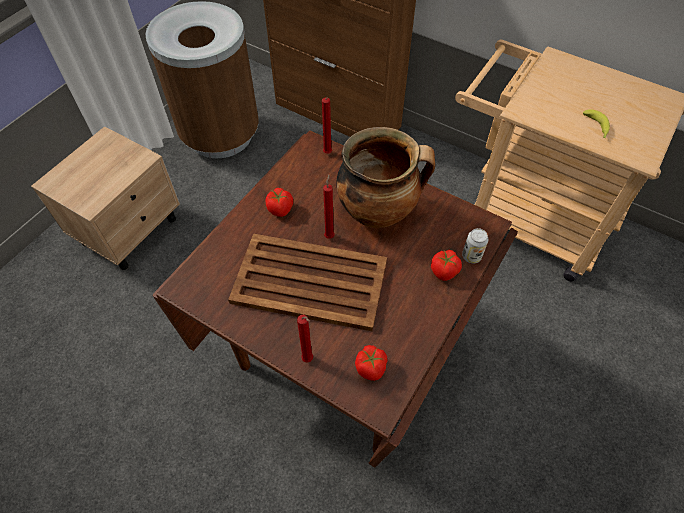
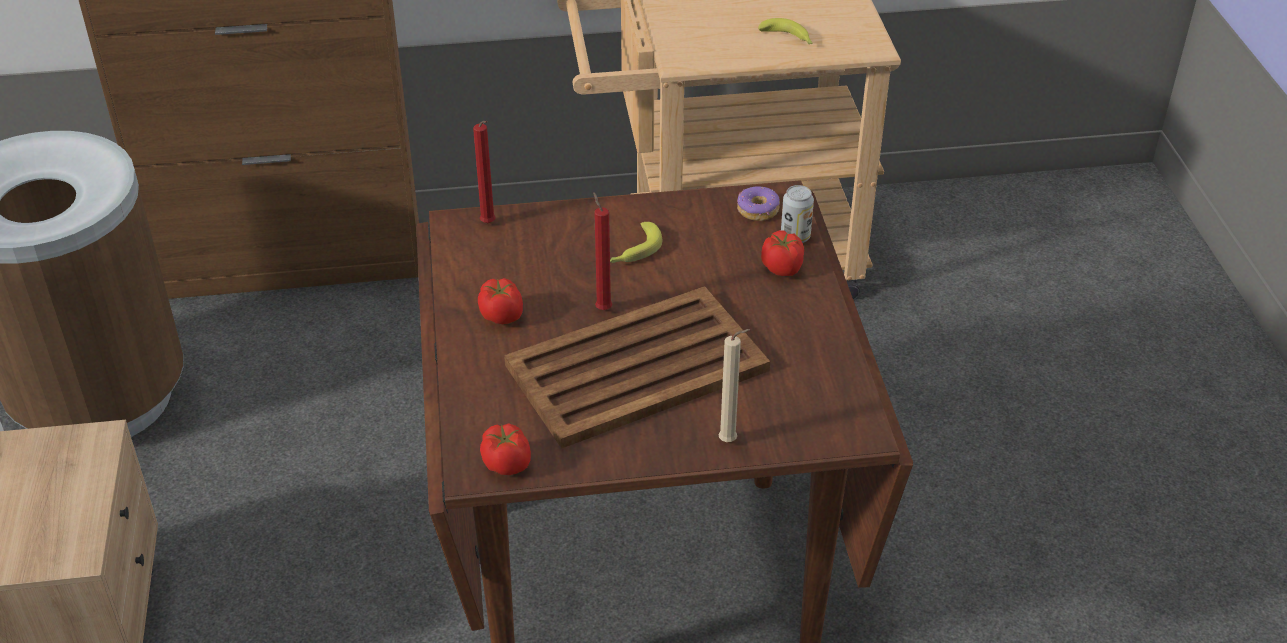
camera: 40 degrees left, 15 degrees down
red candle [297,315,313,362] -> beige candle [718,329,750,442]
cooking pot [336,127,435,228] -> banana [610,222,662,263]
tomato [355,345,387,381] -> tomato moved to [480,423,531,475]
none -> donut [737,186,780,221]

